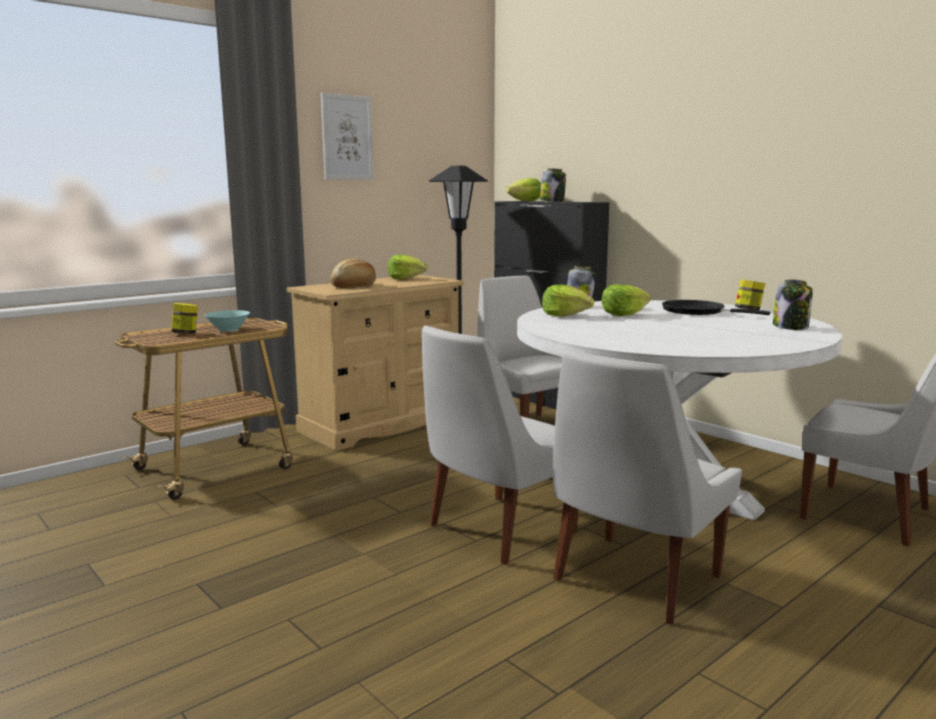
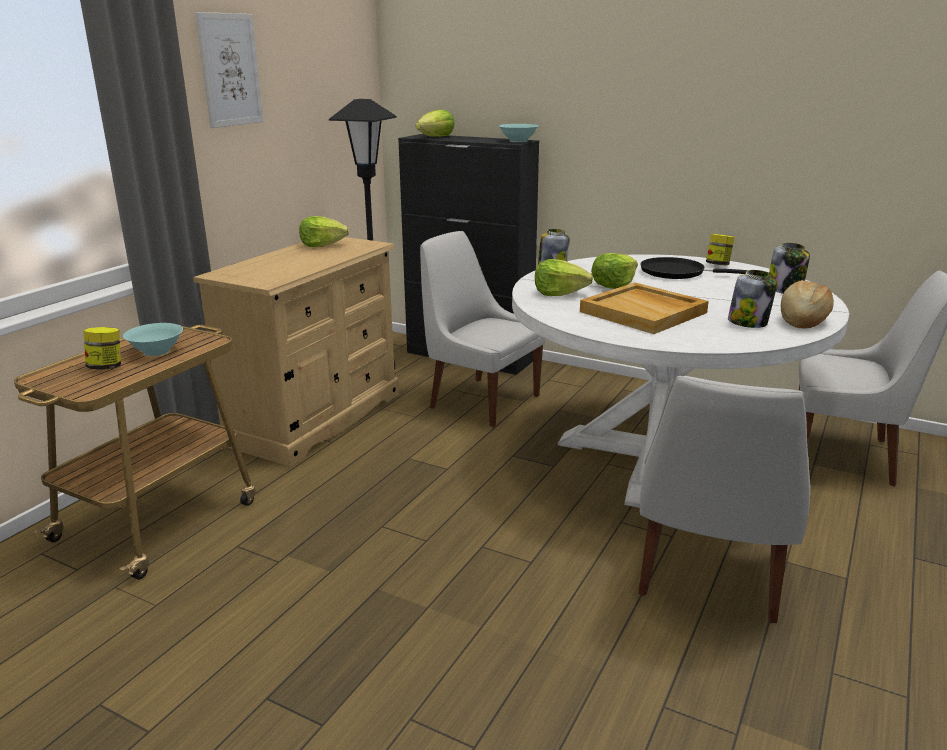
camera: 20 degrees left, 10 degrees up
bread [330,259,376,288] -> bread moved to [781,280,834,328]
white chair [422,325,579,565] -> none
jar [540,168,566,202] -> jar moved to [728,270,777,328]
none -> turquoise bowl [499,124,538,142]
none -> beige tray [580,283,709,334]

